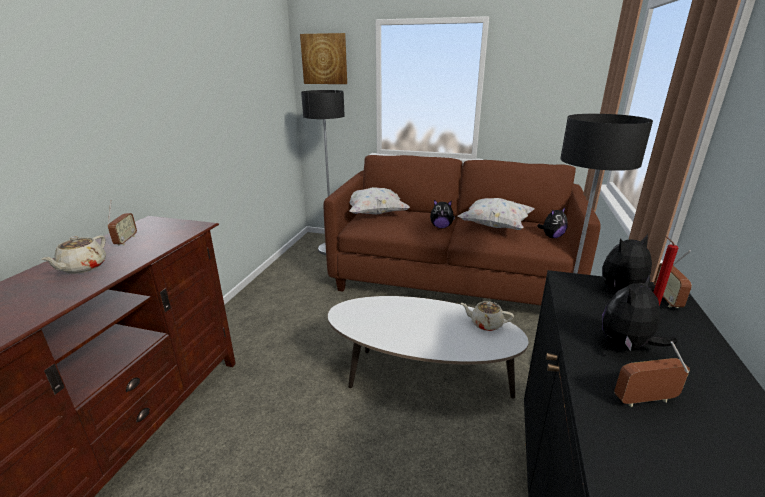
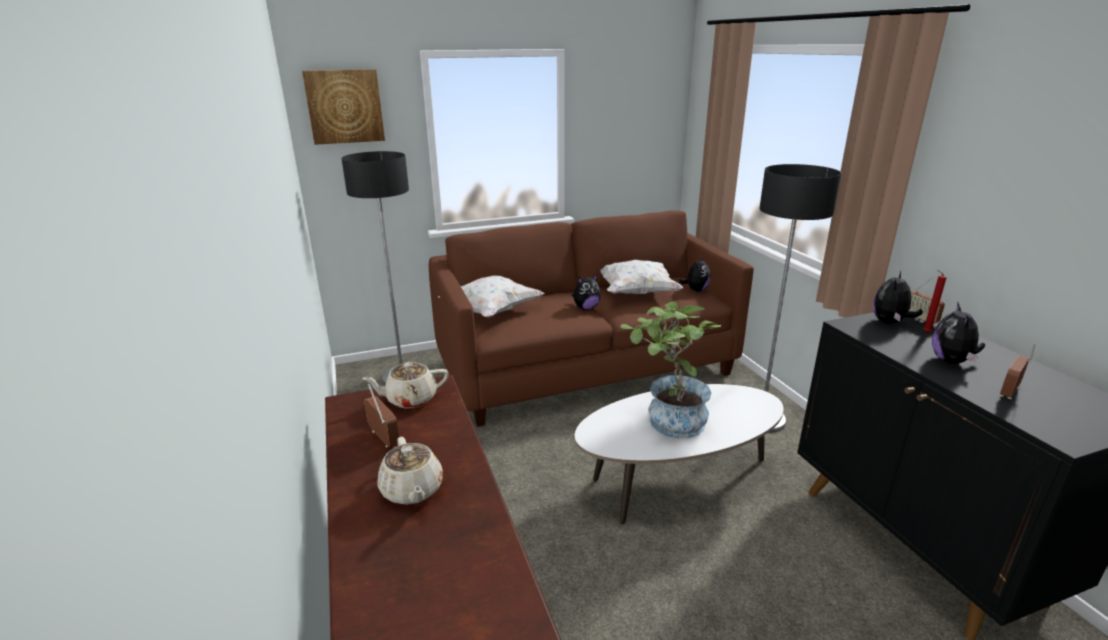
camera: 35 degrees left, 0 degrees up
beige teapot [461,301,514,331] -> beige teapot moved to [363,362,449,408]
none -> potted plant [620,301,721,438]

